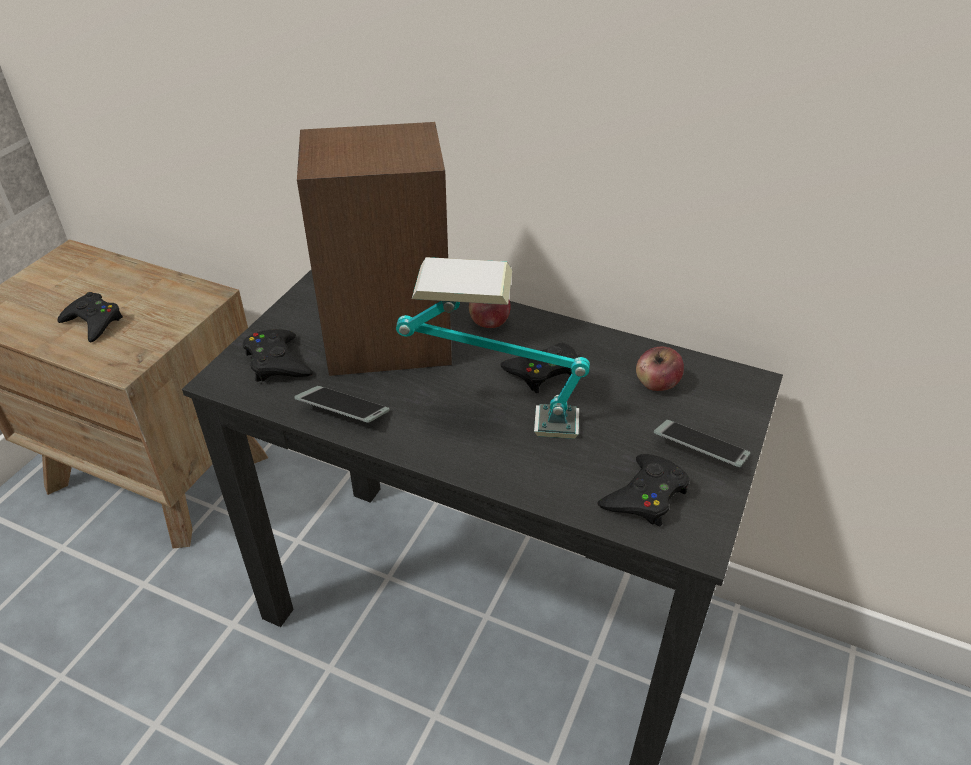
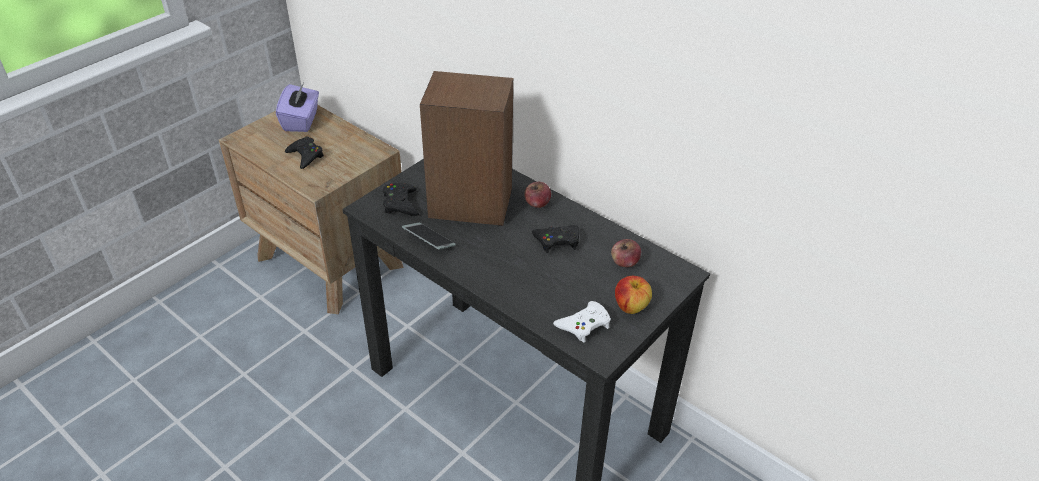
camera: 15 degrees right, 0 degrees up
table lamp [396,257,590,439] -> none
black game controller [597,454,690,527] -> white game controller [553,301,611,343]
phone [654,420,750,467] -> apple [615,276,652,314]
none -> purple tissue box [276,83,319,132]

